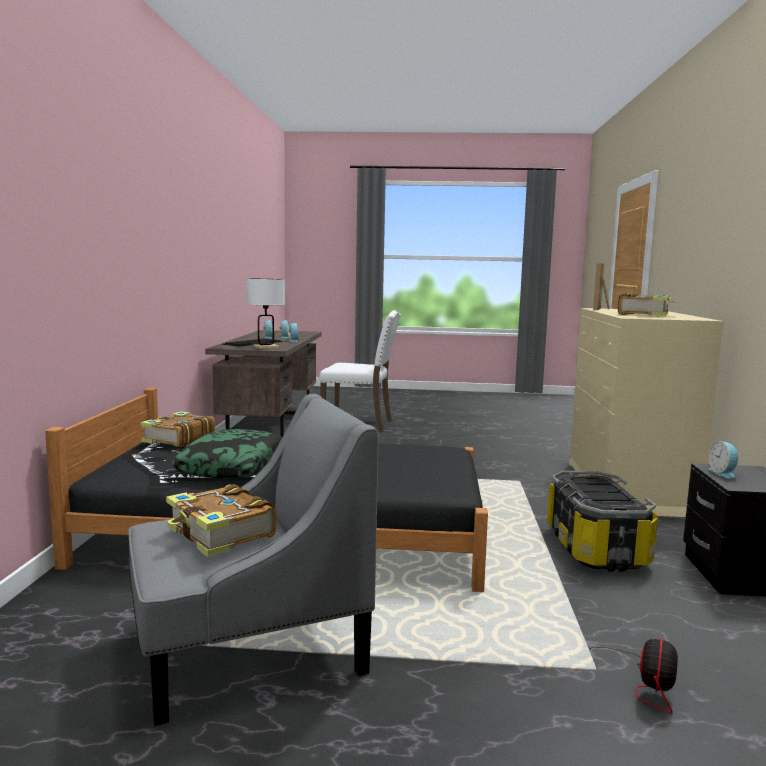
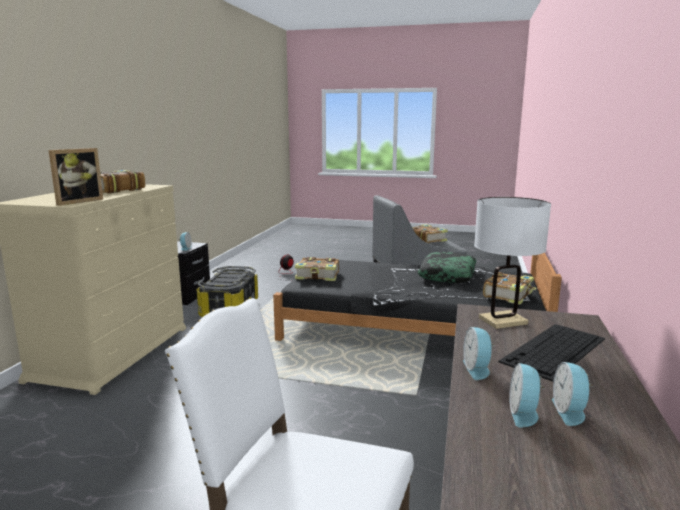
camera: 170 degrees left, 5 degrees up
none -> book [295,257,339,281]

